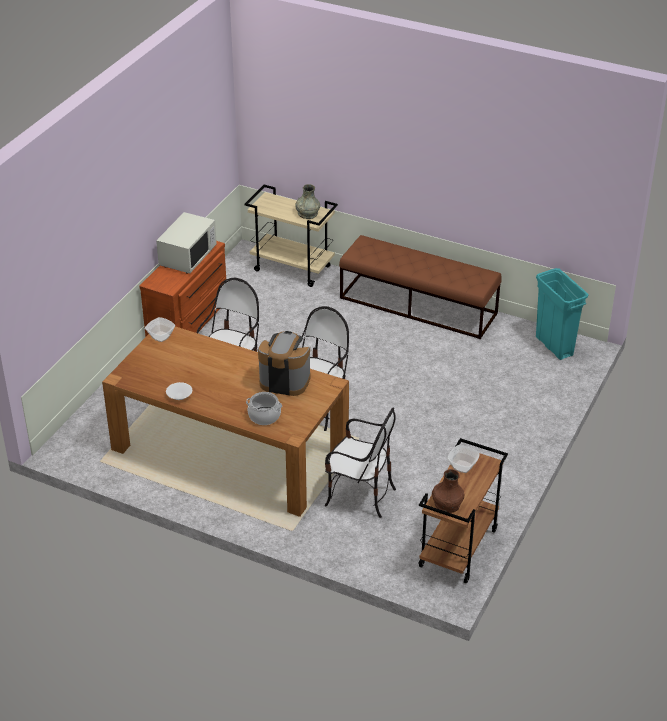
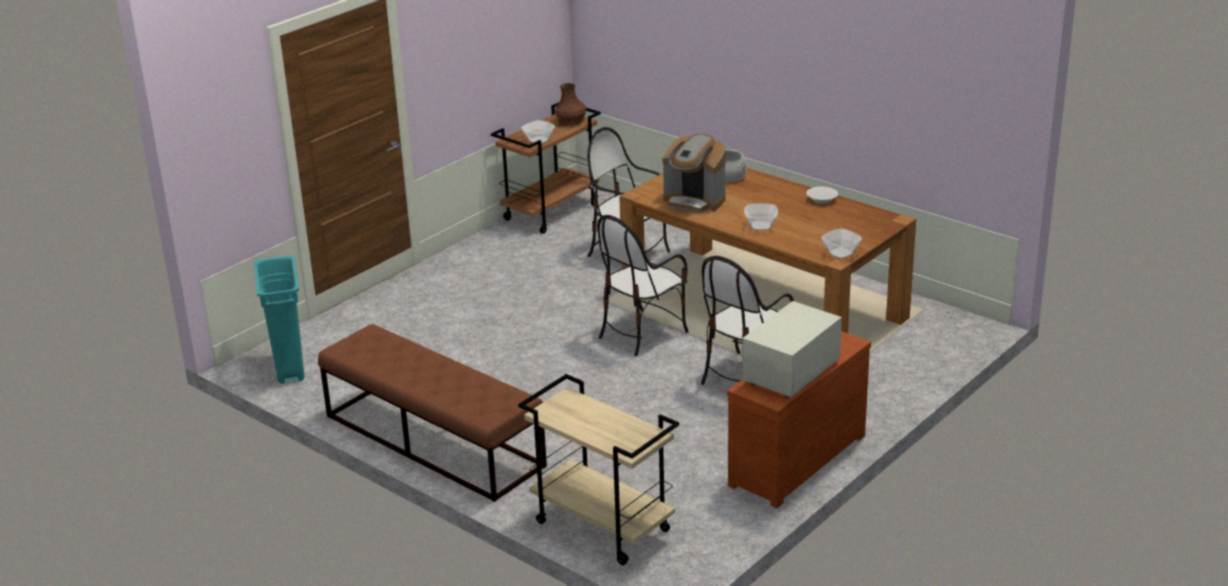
camera: 165 degrees left, 10 degrees down
grey vase [295,184,320,219] -> none
none -> bowl [744,203,778,231]

